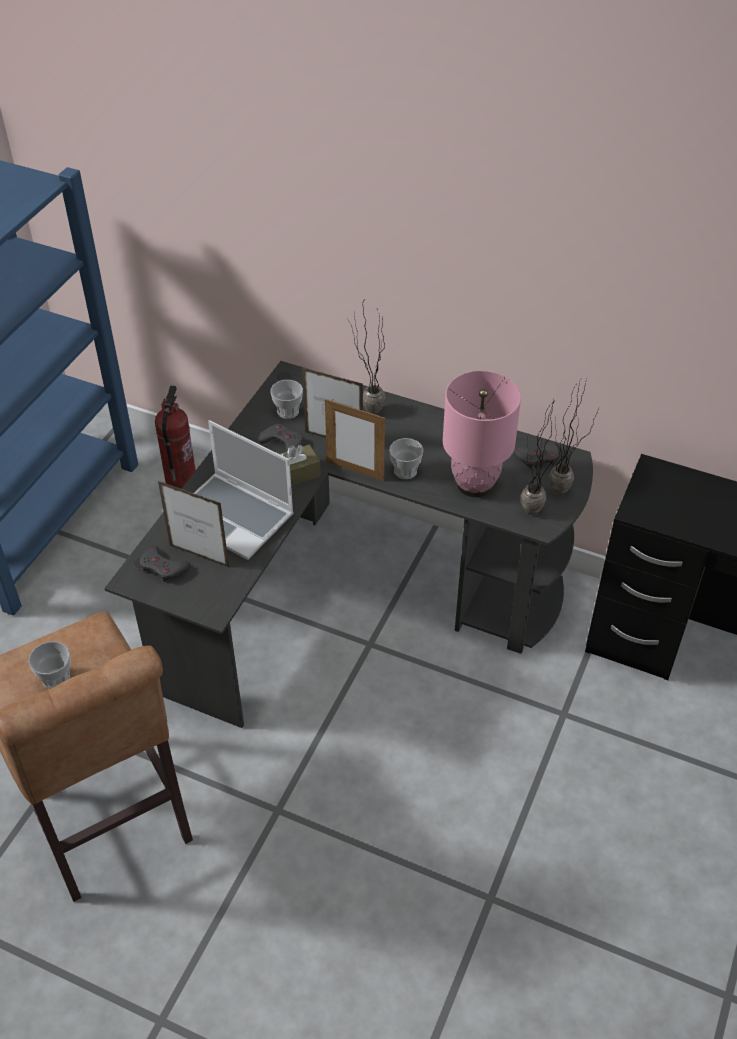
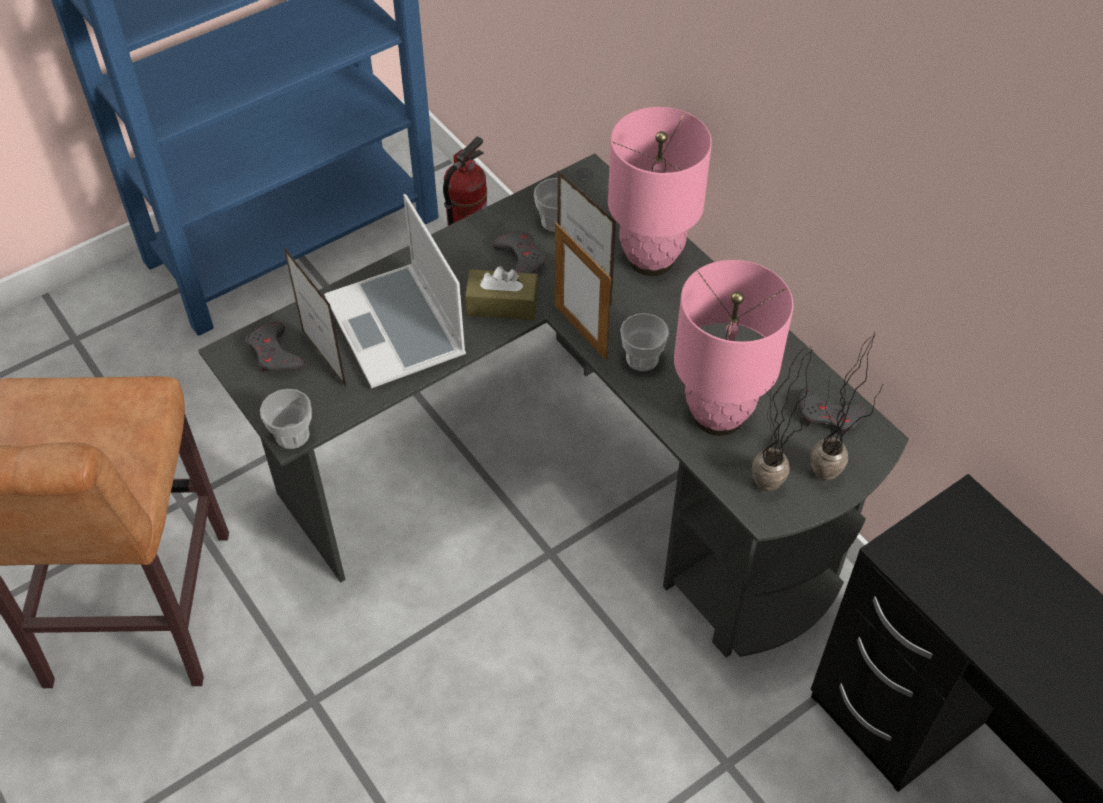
camera: 30 degrees right, 5 degrees up
cup [28,641,71,689] -> cup moved to [260,389,311,449]
potted plant [348,298,385,414] -> pink table lamp [608,107,712,276]

